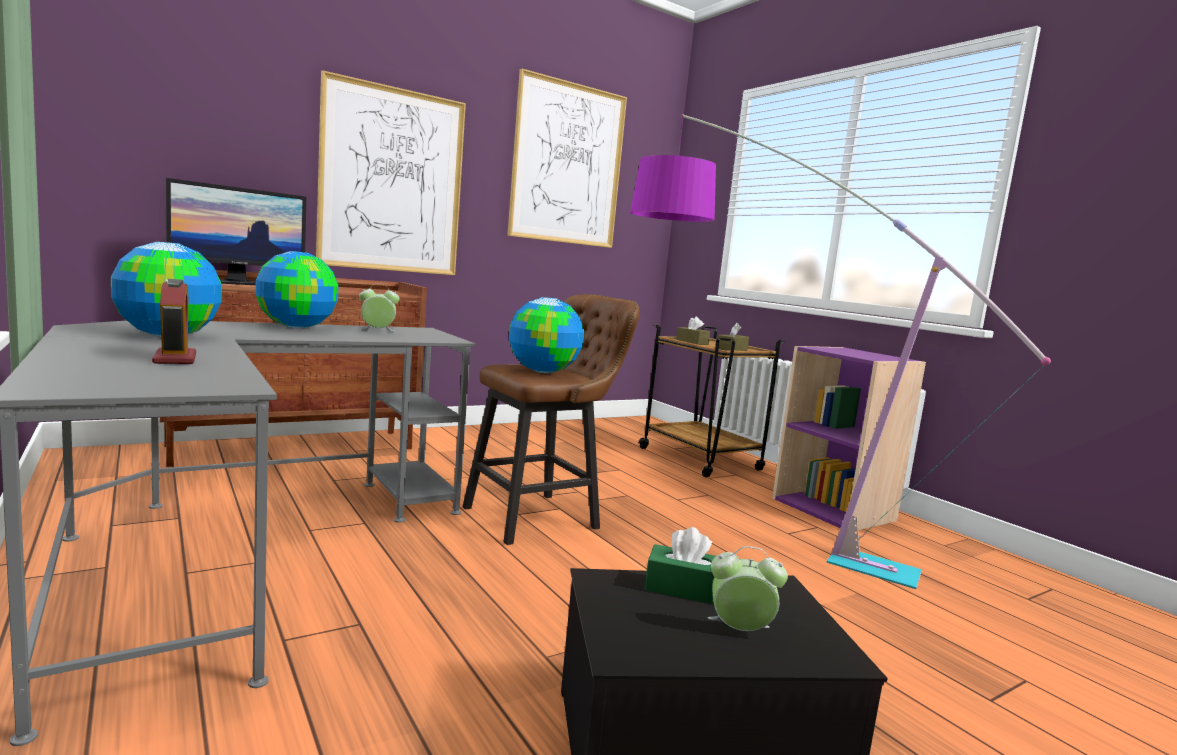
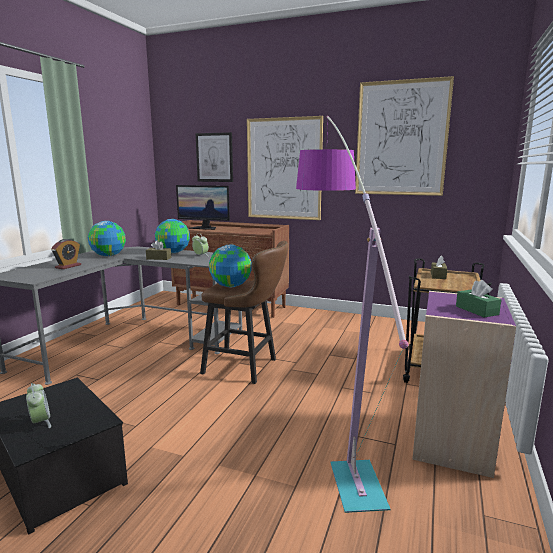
camera: 55 degrees right, 5 degrees up
green tissue box [645,527,716,604] -> green tissue box moved to [456,280,501,318]
brown tissue box [718,323,749,351] -> brown tissue box moved to [146,240,171,260]
none -> picture [196,132,233,182]

